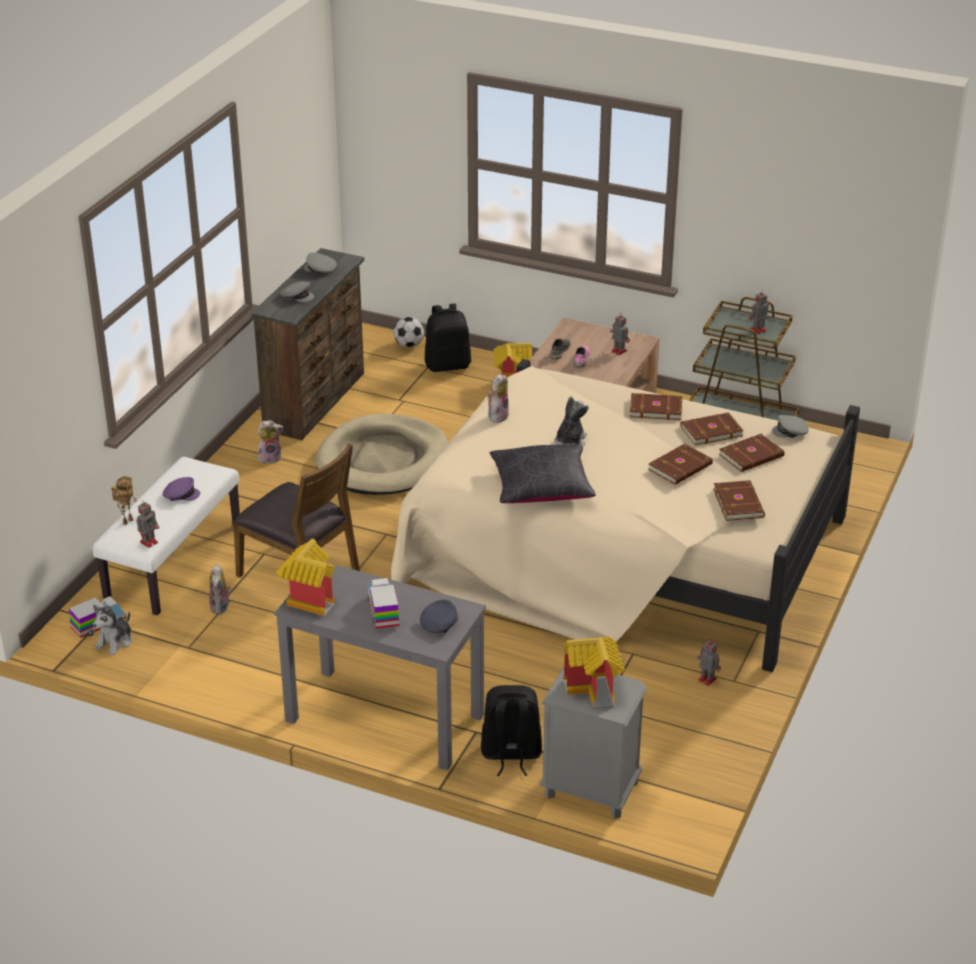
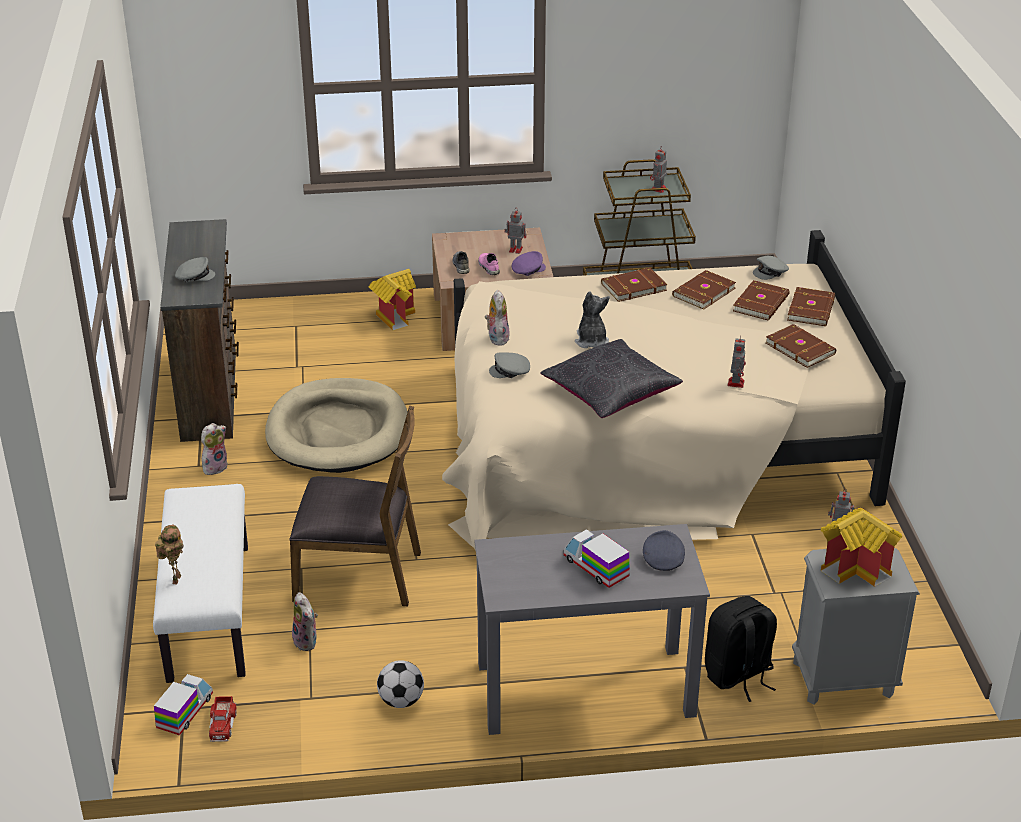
camera: 30 degrees left, 0 degrees up
plush toy [93,605,132,655] -> toy truck [209,696,237,742]
toy robot [136,500,159,548] -> toy robot moved to [728,335,746,388]
purple cap [162,477,200,501] -> purple cap moved to [512,251,546,276]
toy house [276,539,335,616] -> none
grey cap [304,252,337,273] -> grey cap moved to [489,352,530,378]
football [394,317,424,347] -> football moved to [377,660,424,708]
black backpack [425,304,471,372] -> none
brown book [648,444,713,485] -> brown book moved to [787,287,835,326]

